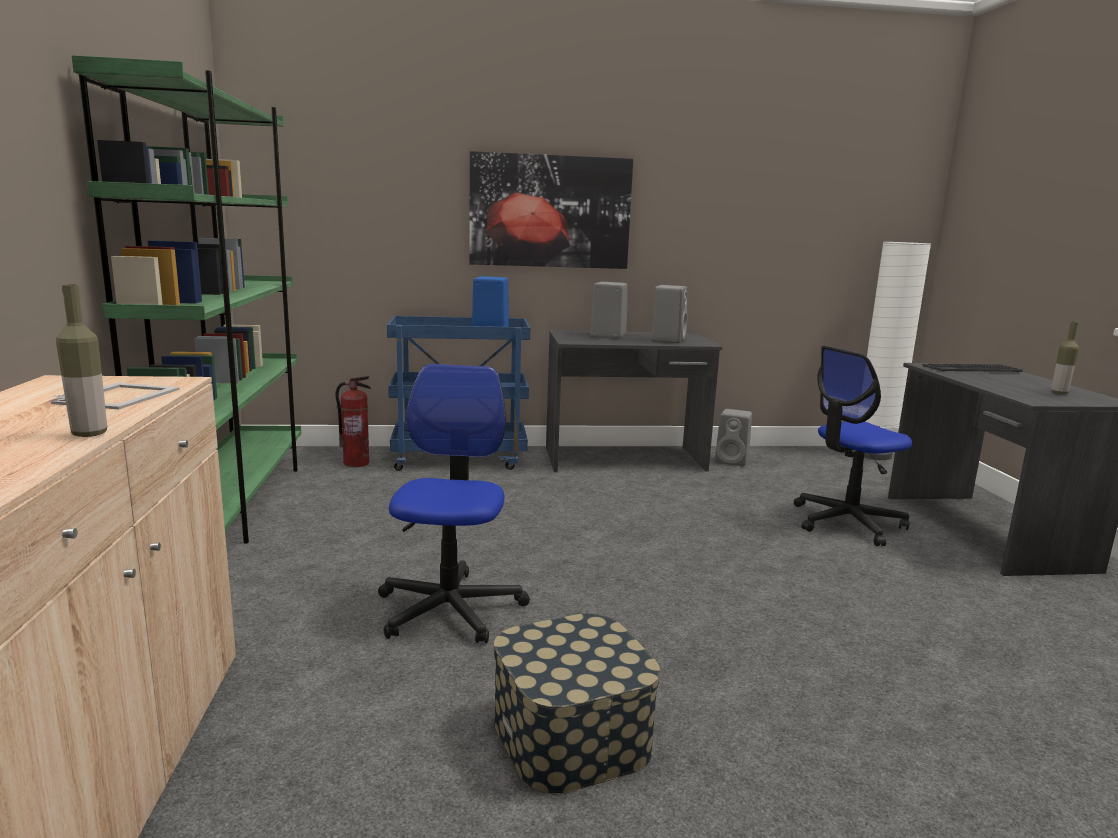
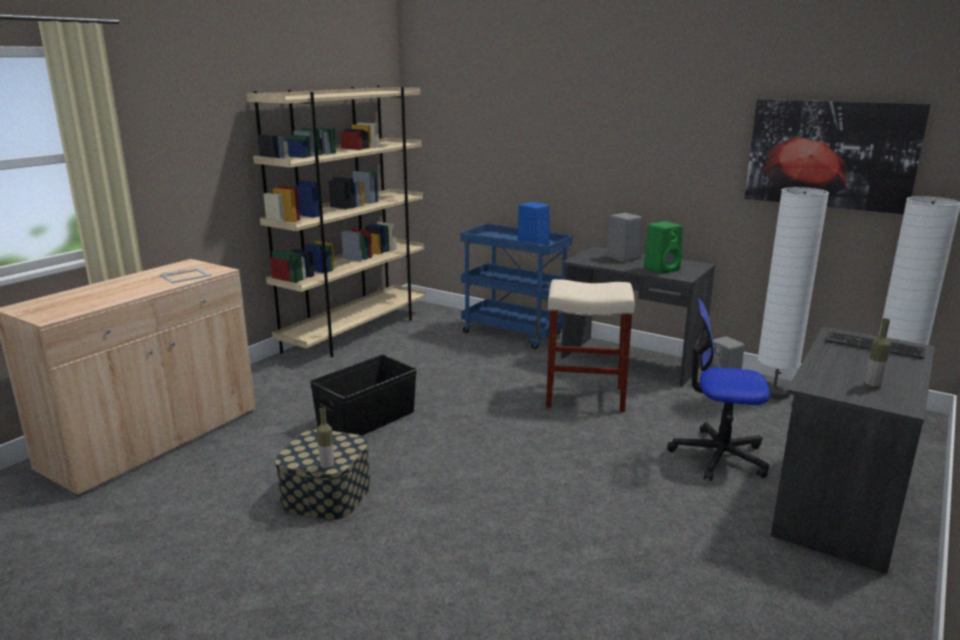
camera: 40 degrees right, 5 degrees up
bottle [56,284,107,437] -> bottle moved to [317,407,334,470]
green bookcase [71,55,301,544] -> beige bookcase [247,86,426,357]
fire extinguisher [335,376,371,467] -> none
office chair [378,364,530,643] -> black storage box [310,354,417,436]
picture [469,151,633,269] -> picture moved to [745,99,931,214]
grey speaker [651,285,688,343] -> green speaker [644,221,683,274]
none -> beige stool [546,279,635,412]
none -> white floor lamp [757,187,829,399]

